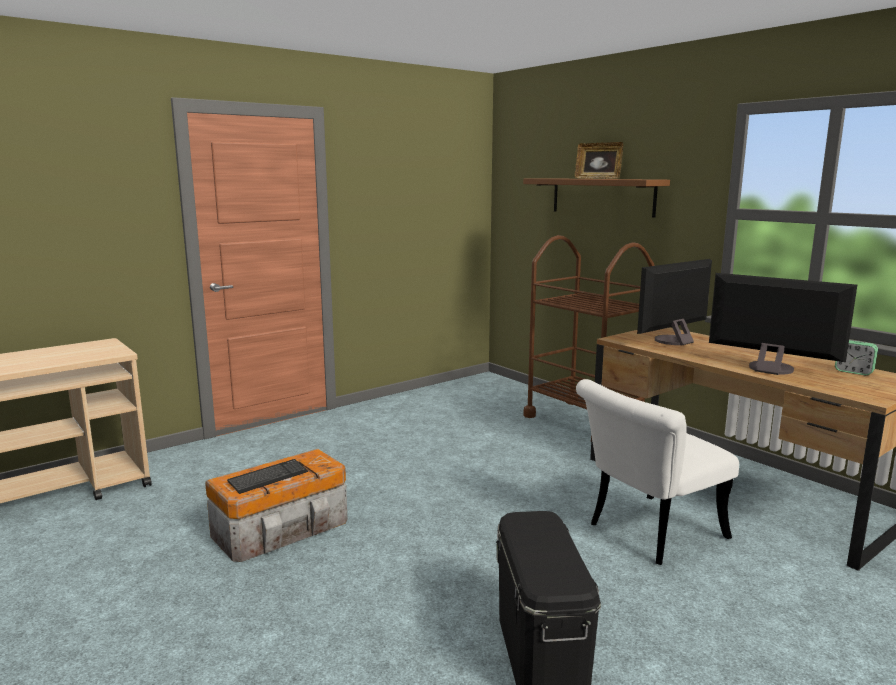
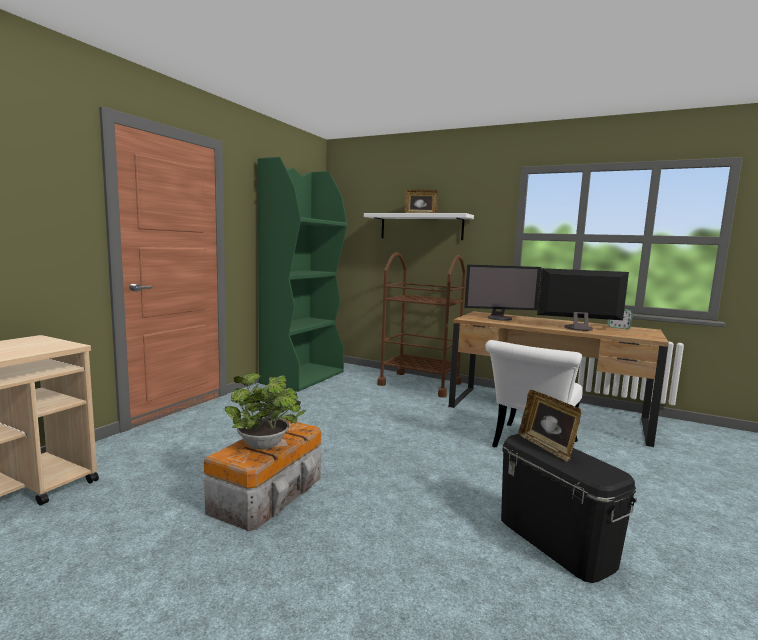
camera: 25 degrees left, 5 degrees down
keyboard [227,459,308,494] -> potted plant [225,373,306,450]
brown shelf [523,178,670,218] -> white shelf [364,213,474,240]
monitor [637,259,712,346] -> monitor turned 120 degrees counterclockwise [464,264,541,321]
none -> green bookcase [258,157,347,392]
none -> picture frame [518,390,581,462]

